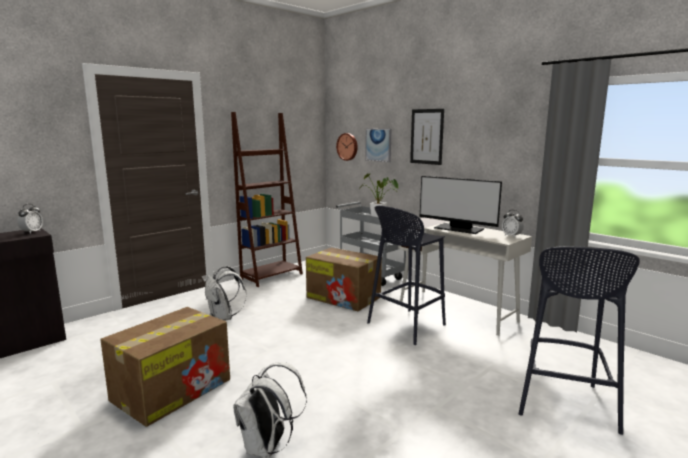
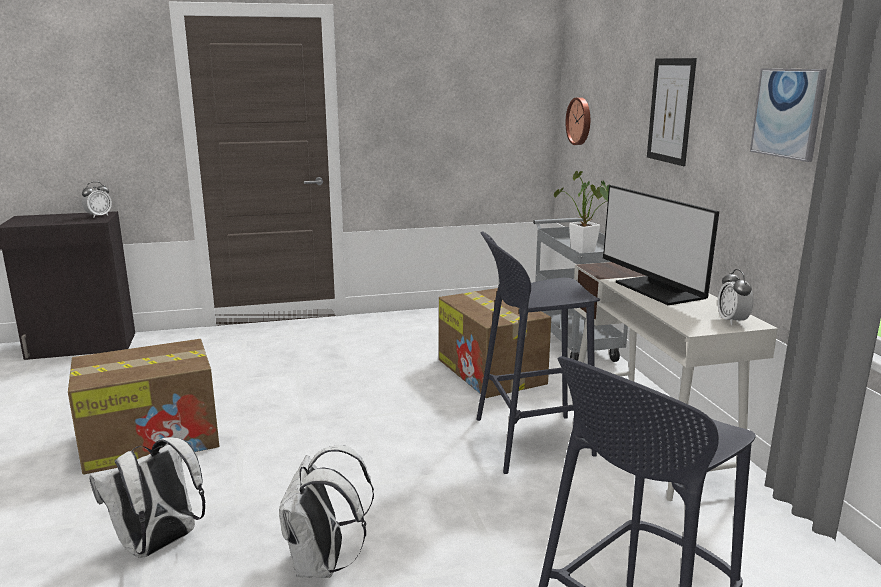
camera: 30 degrees right, 5 degrees up
white backpack [205,266,247,321] -> white backpack moved to [279,445,374,578]
brown bookcase [231,112,303,287] -> none
picture [365,129,391,162] -> picture moved to [750,68,827,162]

